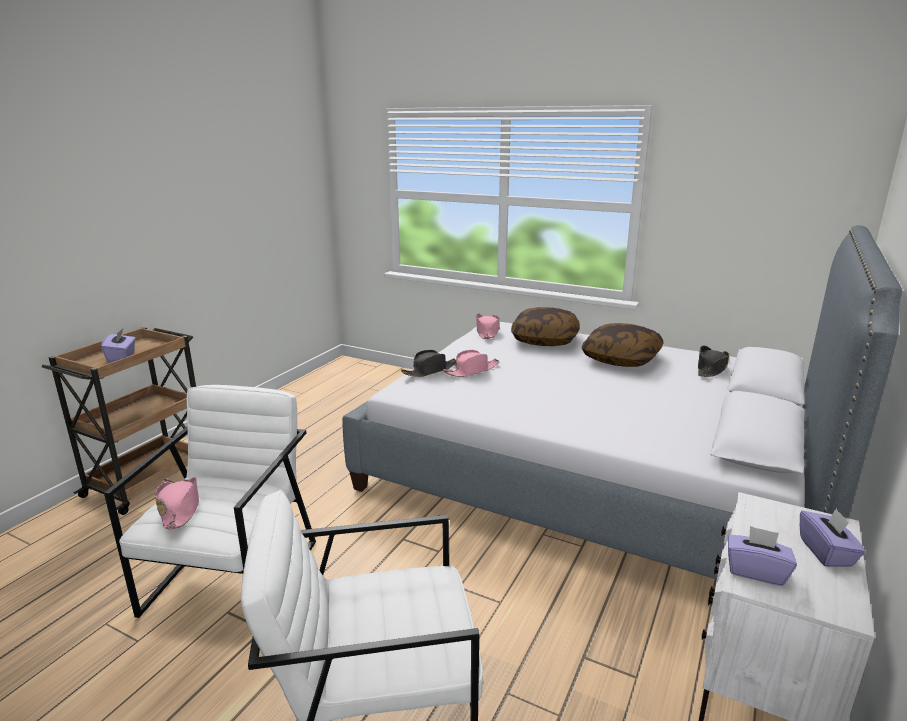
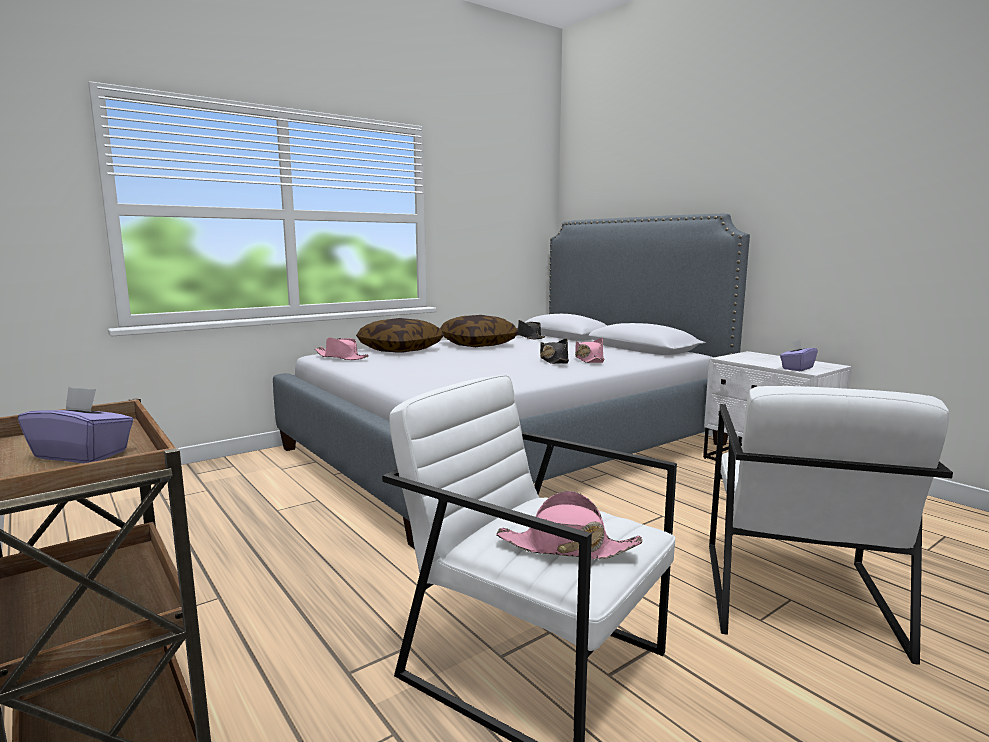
camera: 65 degrees left, 10 degrees down
black hat [401,350,456,377] -> black hat moved to [540,338,569,364]
pink hat [443,350,499,377] -> pink hat moved to [575,338,604,363]
purple tissue box [800,508,865,567] -> none

